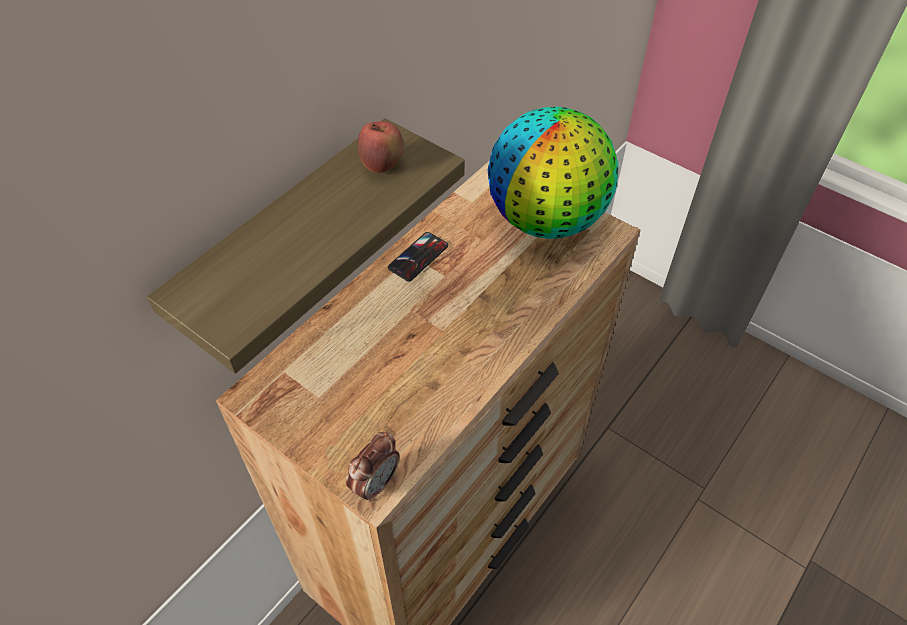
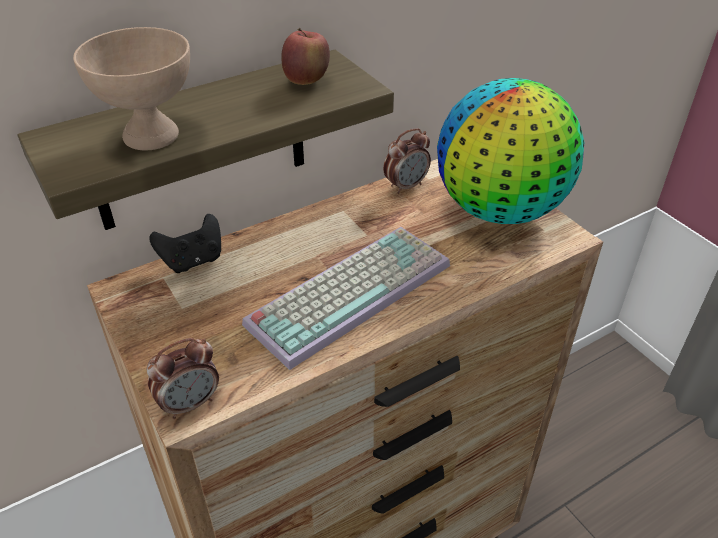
camera: 20 degrees right, 10 degrees down
phone [388,232,448,281] -> none
none -> beige bowl [73,27,190,151]
none -> black game controller [149,214,221,273]
none -> keyboard [242,227,450,370]
none -> alarm clock [383,128,431,194]

